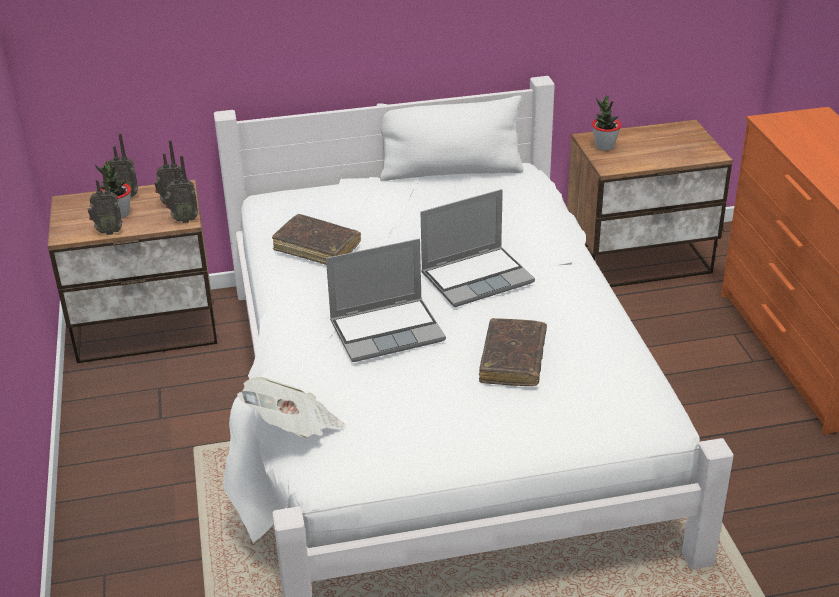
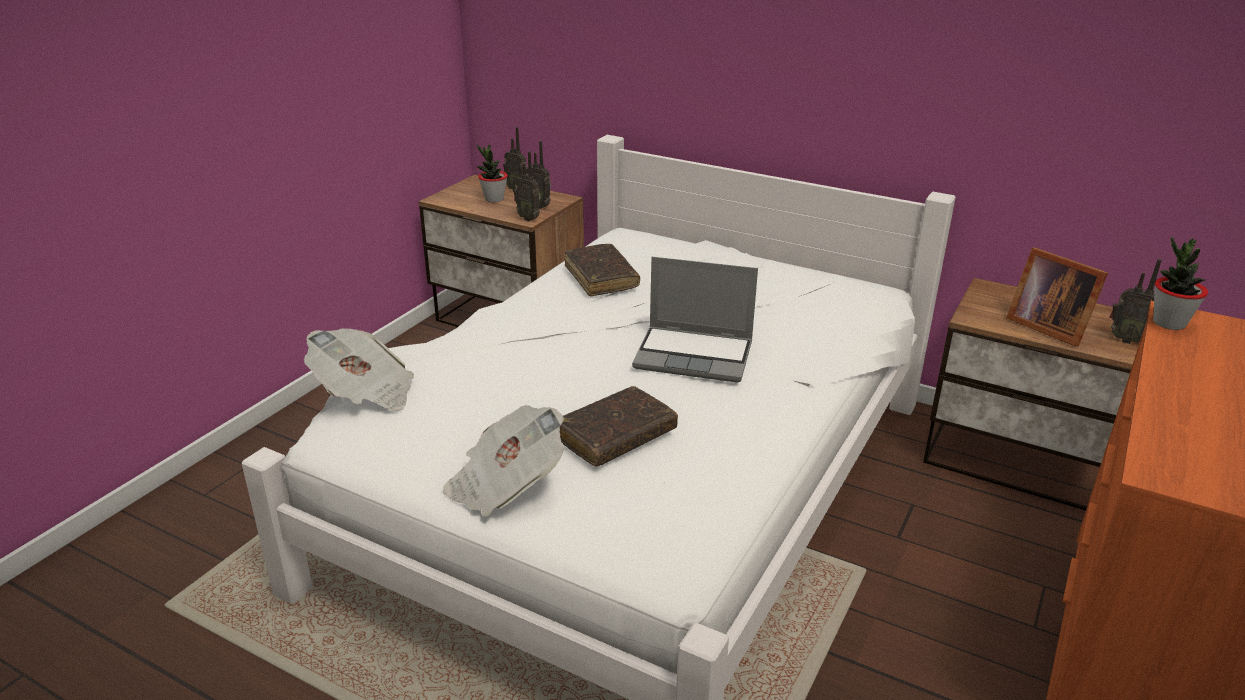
camera: 40 degrees right, 5 degrees down
radio [87,166,123,235] -> radio moved to [1109,259,1162,344]
laptop [326,239,446,362] -> none
white pillow [376,96,524,181] -> none
potted plant [592,95,621,151] -> potted plant moved to [1153,237,1208,330]
none -> newspaper [443,405,564,517]
none -> picture frame [1006,248,1108,347]

